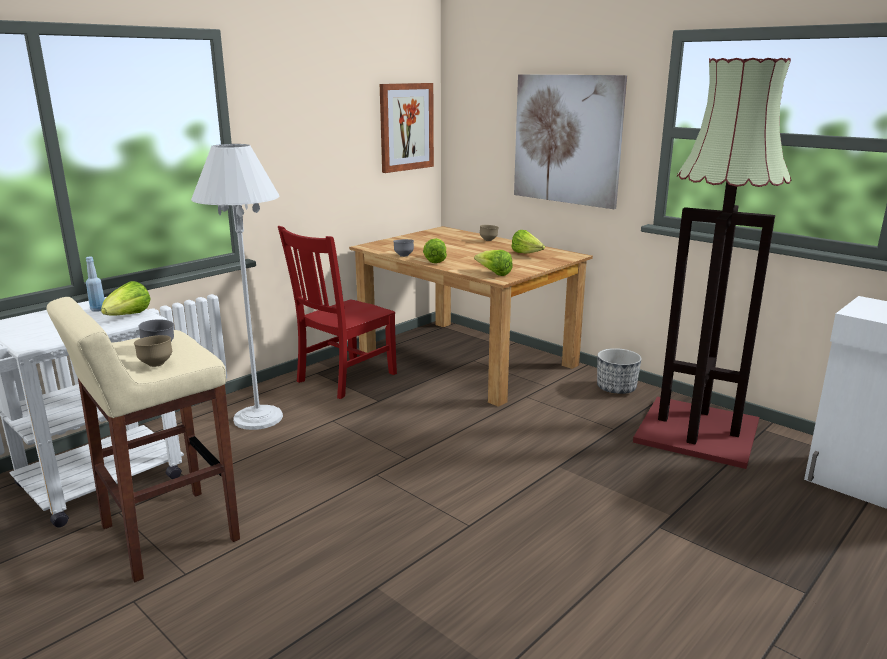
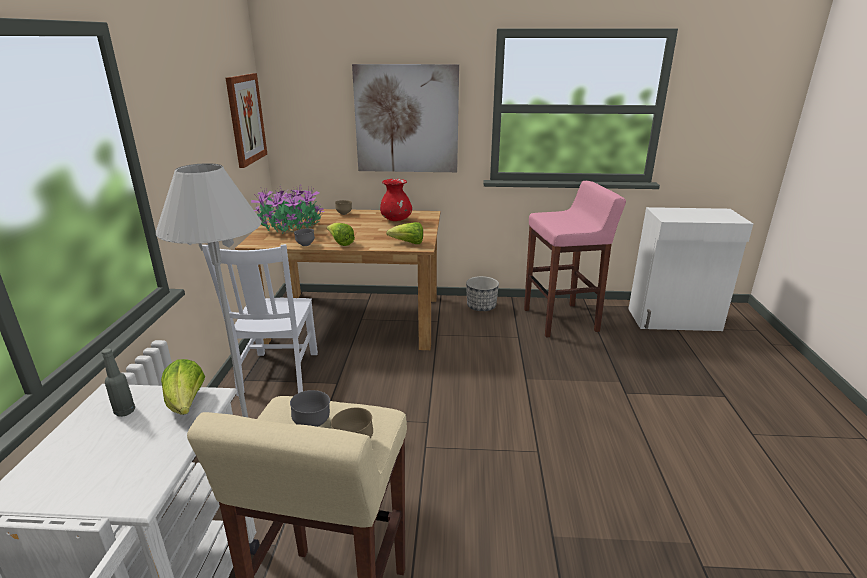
camera: 40 degrees left, 5 degrees up
blue bottle [86,257,105,312] -> grey bottle [102,348,135,417]
red chair [278,226,397,399] -> white chair [202,244,318,396]
lettuce [511,230,545,254] -> red vase [380,179,412,221]
floor lamp [633,58,791,469] -> pink stool [524,181,626,338]
none -> potted plant [251,186,324,234]

